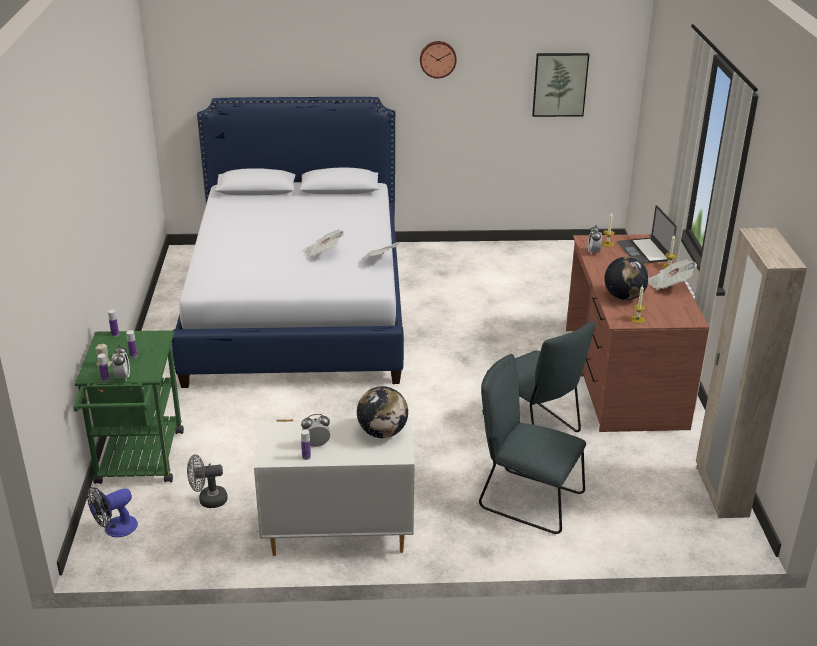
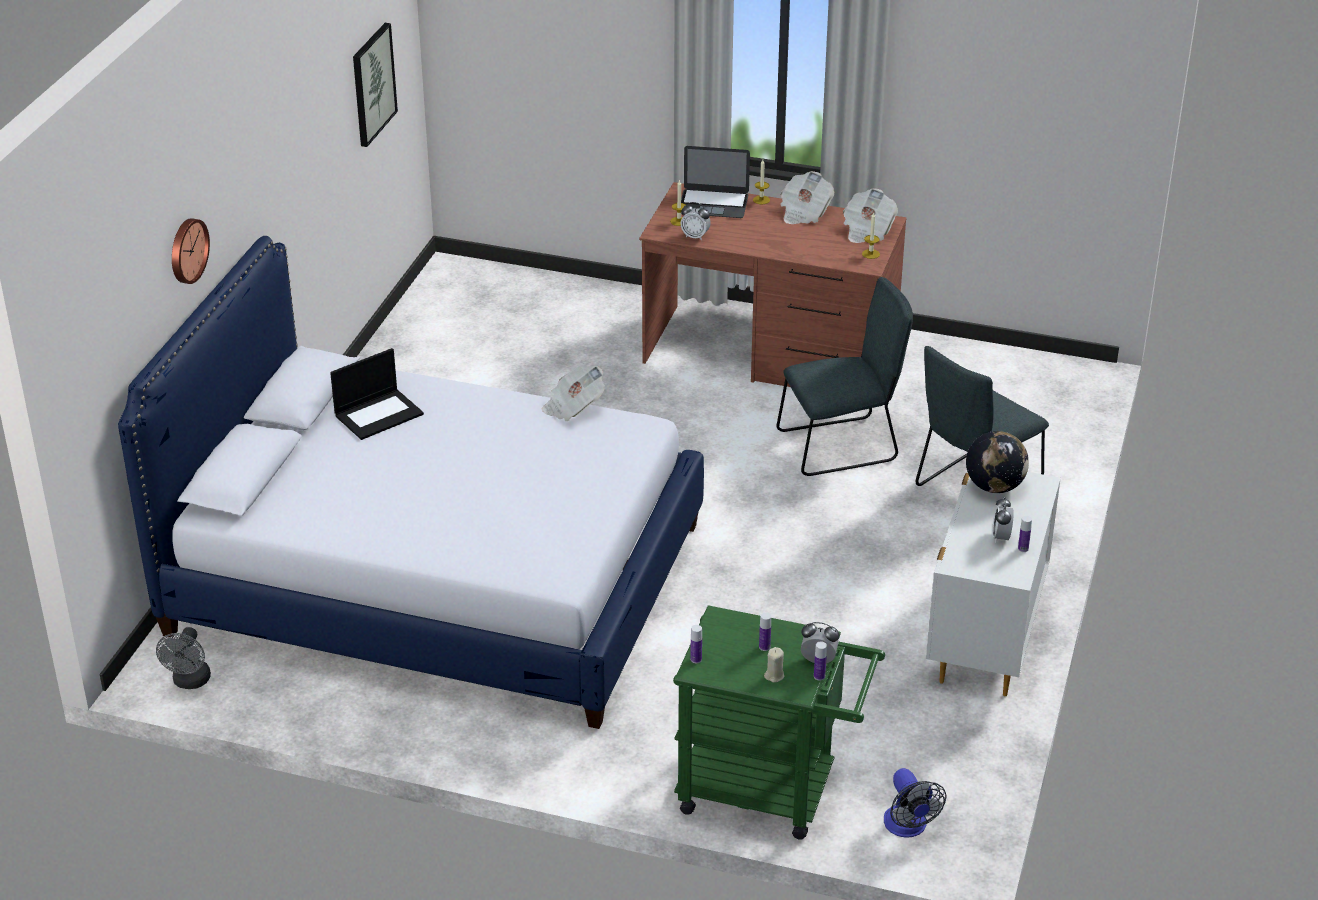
camera: 70 degrees left, 5 degrees up
grey fan [187,454,228,508] -> grey fan moved to [156,627,211,689]
newspaper [304,229,344,258] -> newspaper moved to [843,188,898,243]
wall clock [420,41,457,78] -> wall clock moved to [172,218,210,284]
globe [604,256,649,300] -> none
beige wardrobe [696,228,807,518] -> none
none -> laptop [330,348,424,440]

